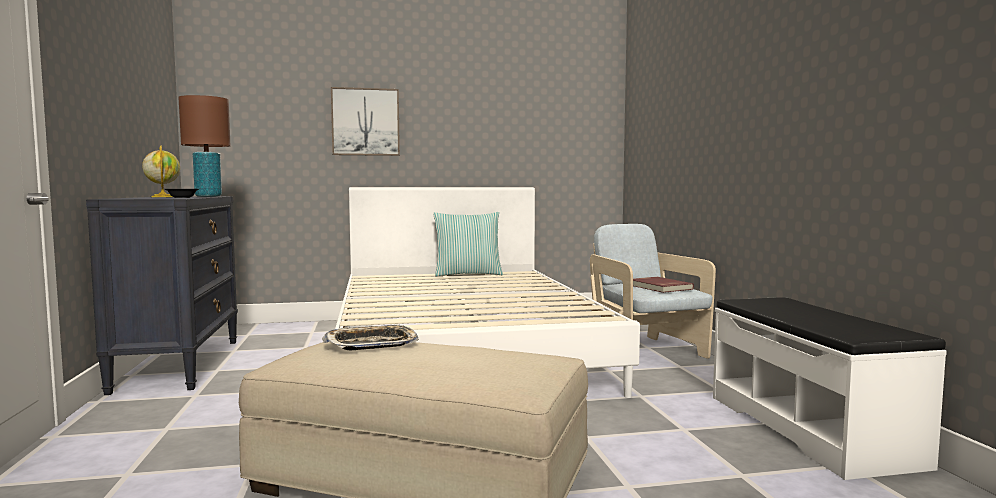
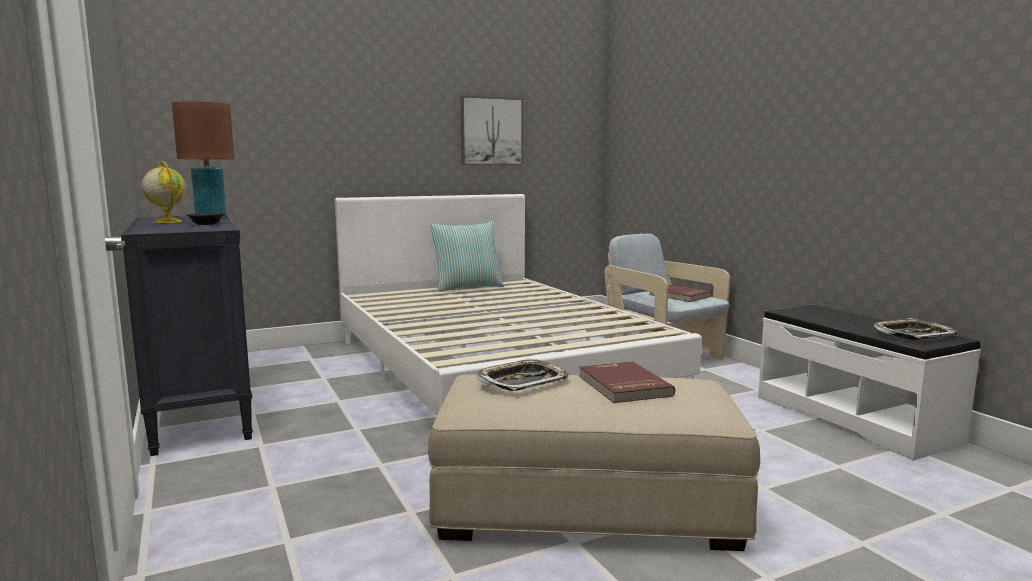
camera: 15 degrees left, 5 degrees up
picture [331,87,400,156] -> picture moved to [461,95,524,165]
none -> red book [579,362,675,403]
none -> tray [874,318,958,340]

